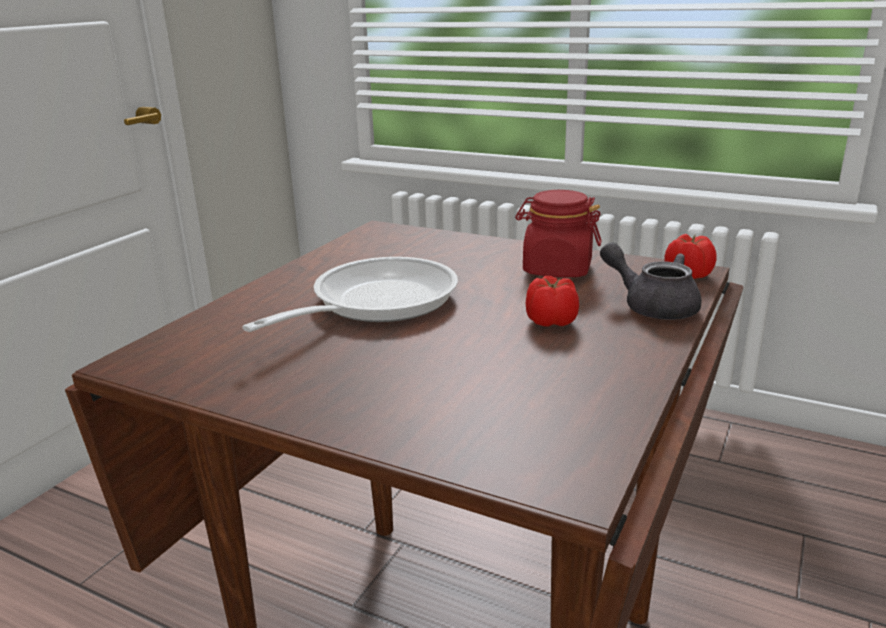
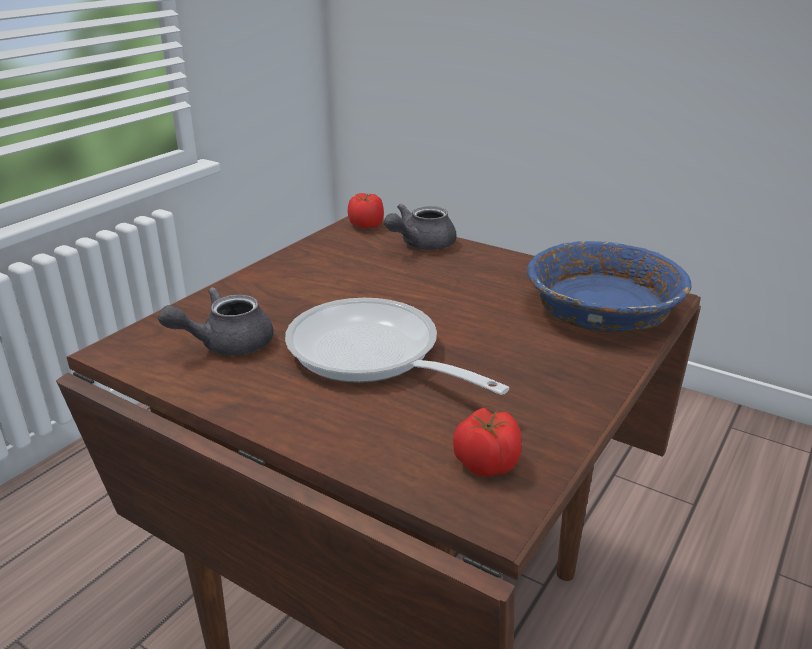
camera: 85 degrees left, 5 degrees up
red jar [515,190,602,277] -> none
tomato [526,276,579,327] -> tomato moved to [453,408,521,477]
none -> grey teapot [158,287,273,356]
none -> blue bowl [527,241,691,332]

